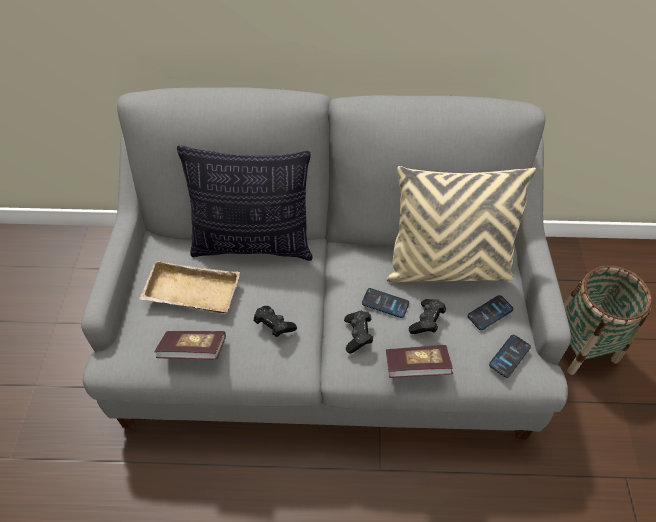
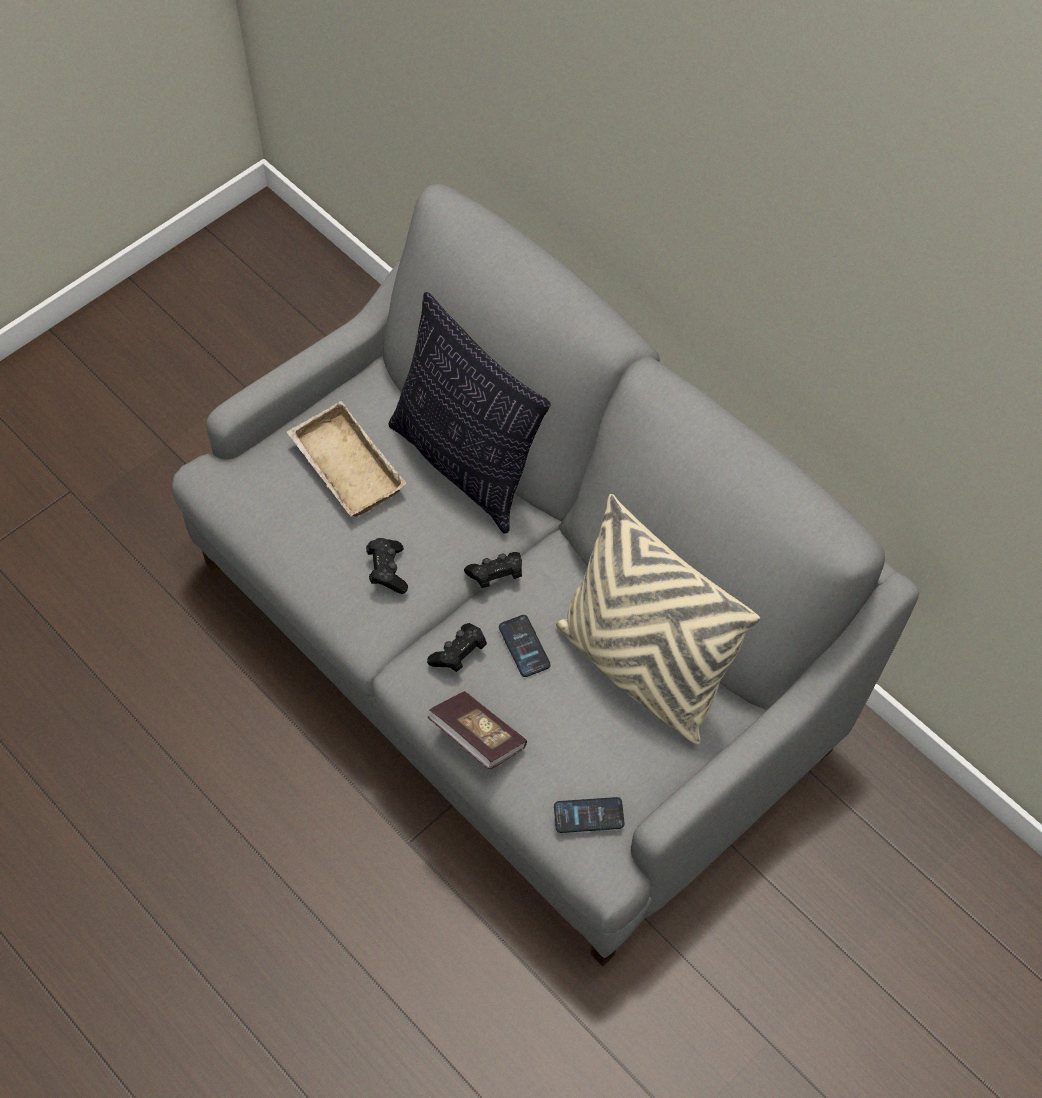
camera: 45 degrees right, 5 degrees up
book [154,331,226,359] -> none
black game controller [409,299,446,334] -> black game controller moved to [464,552,522,588]
phone [467,295,513,330] -> none
basket [564,265,652,375] -> none

